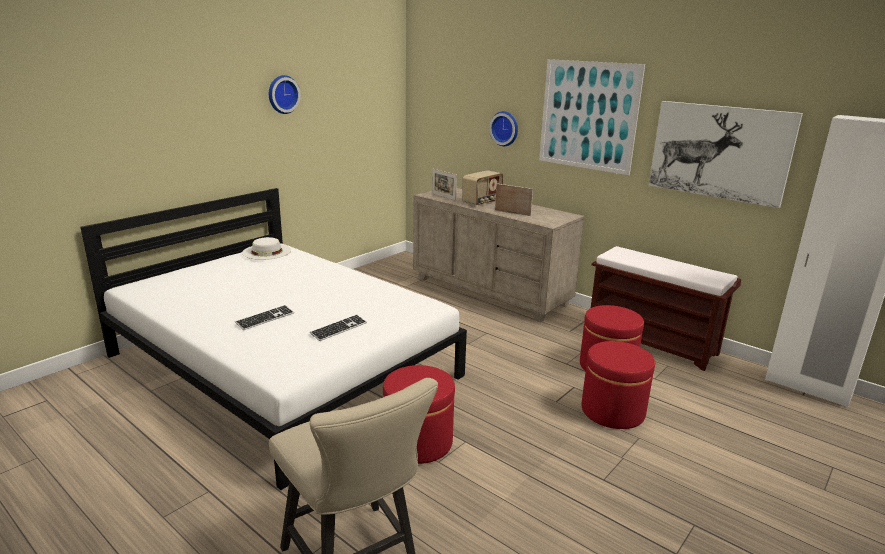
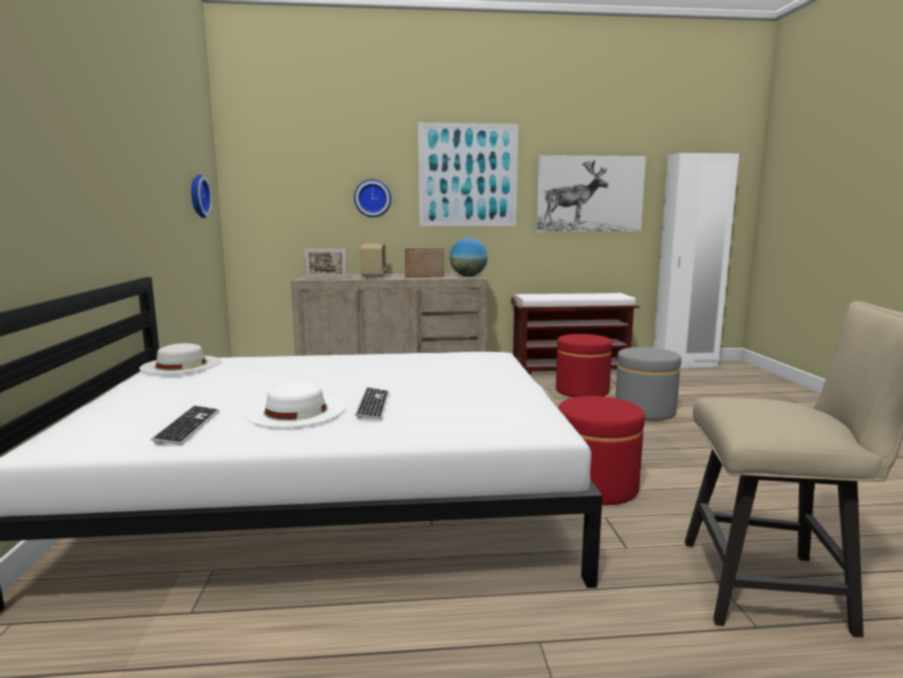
camera: 45 degrees left, 10 degrees down
wall clock [269,75,301,114] -> wall clock moved to [191,174,212,218]
keyboard [310,314,367,341] -> keyboard moved to [151,406,220,445]
red ottoman [581,341,655,429] -> grey ottoman [615,347,681,421]
none -> white hat [245,382,345,427]
none -> globe [450,238,488,276]

